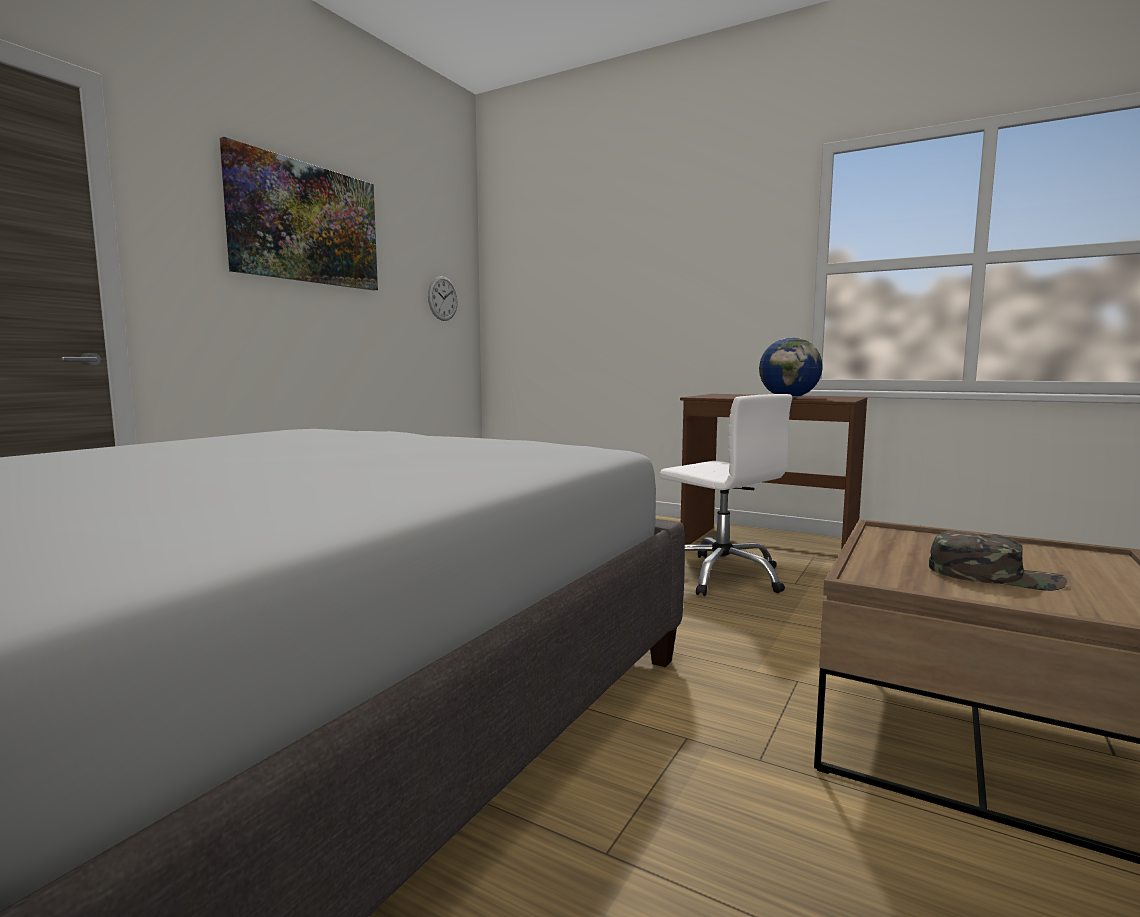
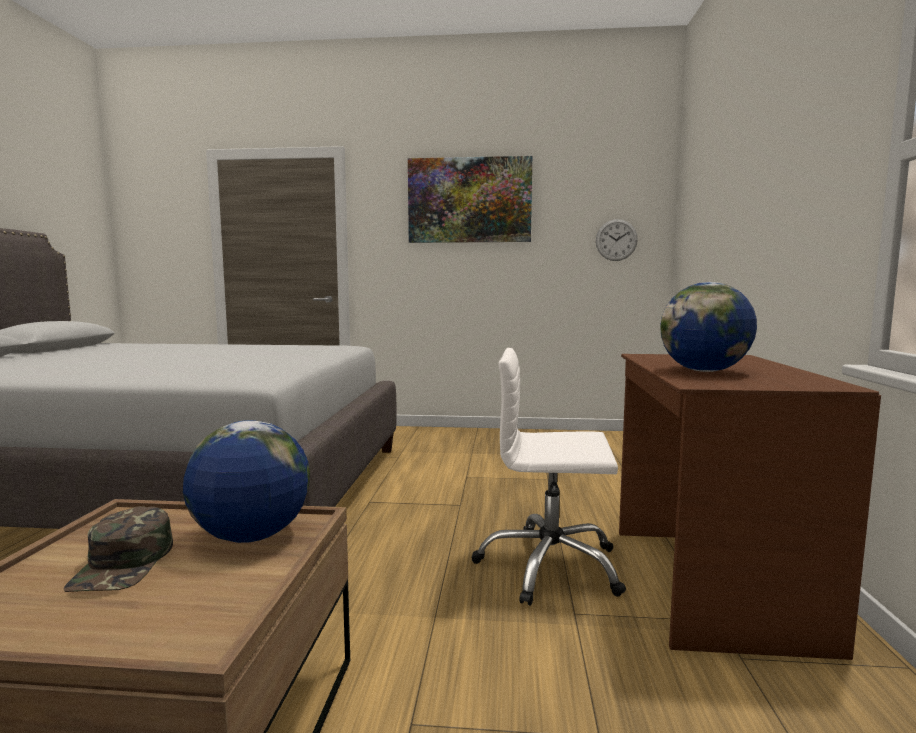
camera: 65 degrees right, 0 degrees up
white office chair [660,394,792,596] -> white office chair turned 75 degrees clockwise [472,348,626,606]
none -> globe [183,420,310,543]

